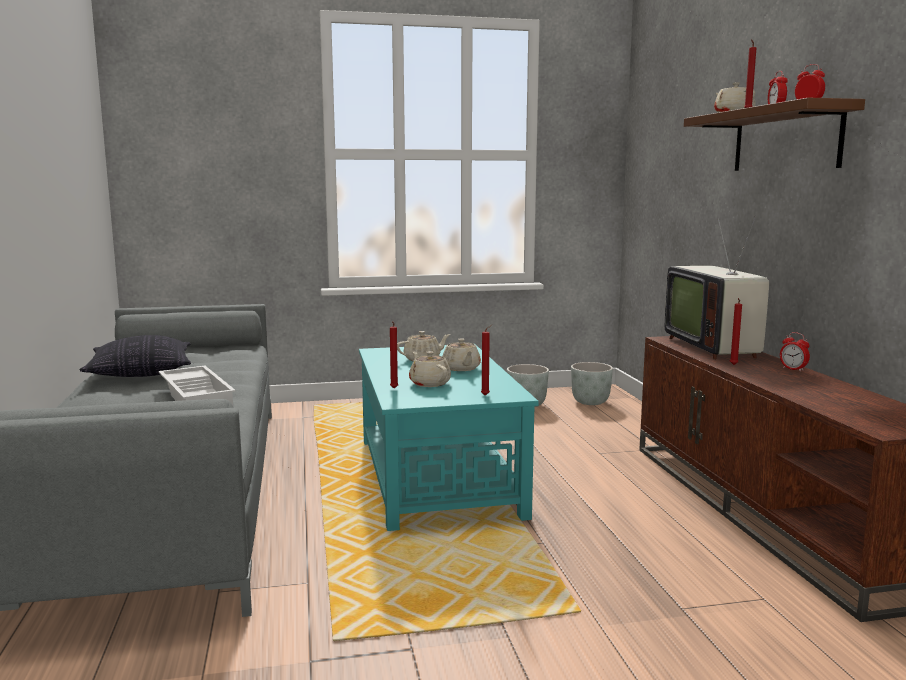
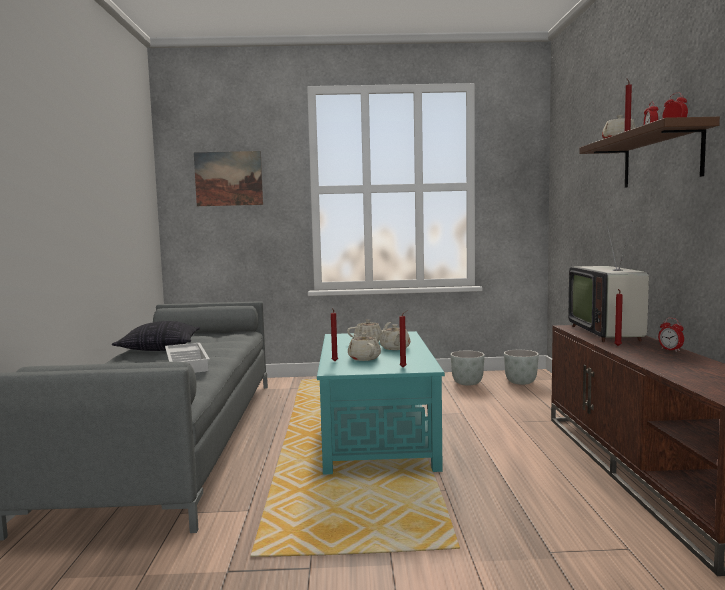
camera: 10 degrees right, 5 degrees down
none -> picture [194,151,263,206]

